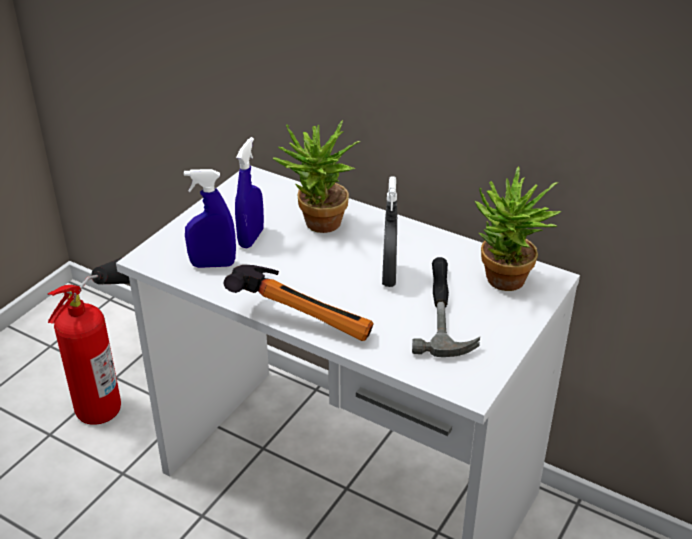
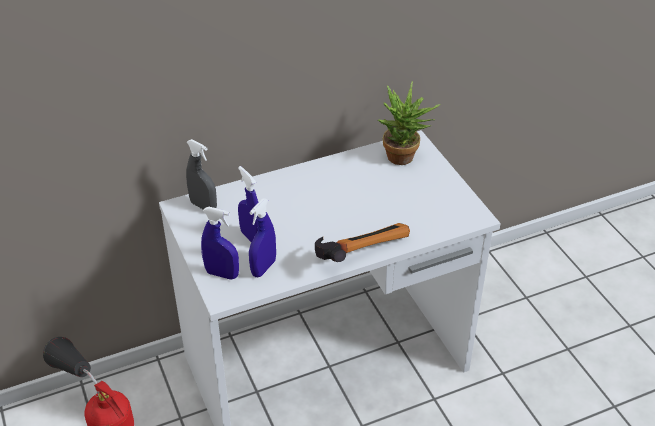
camera: 55 degrees left, 5 degrees up
potted plant [273,120,361,233] -> none
grey spray bottle [382,176,397,287] -> grey spray bottle moved to [186,139,217,210]
hammer [412,257,480,357] -> none
none -> blue spray bottle [201,207,239,280]

